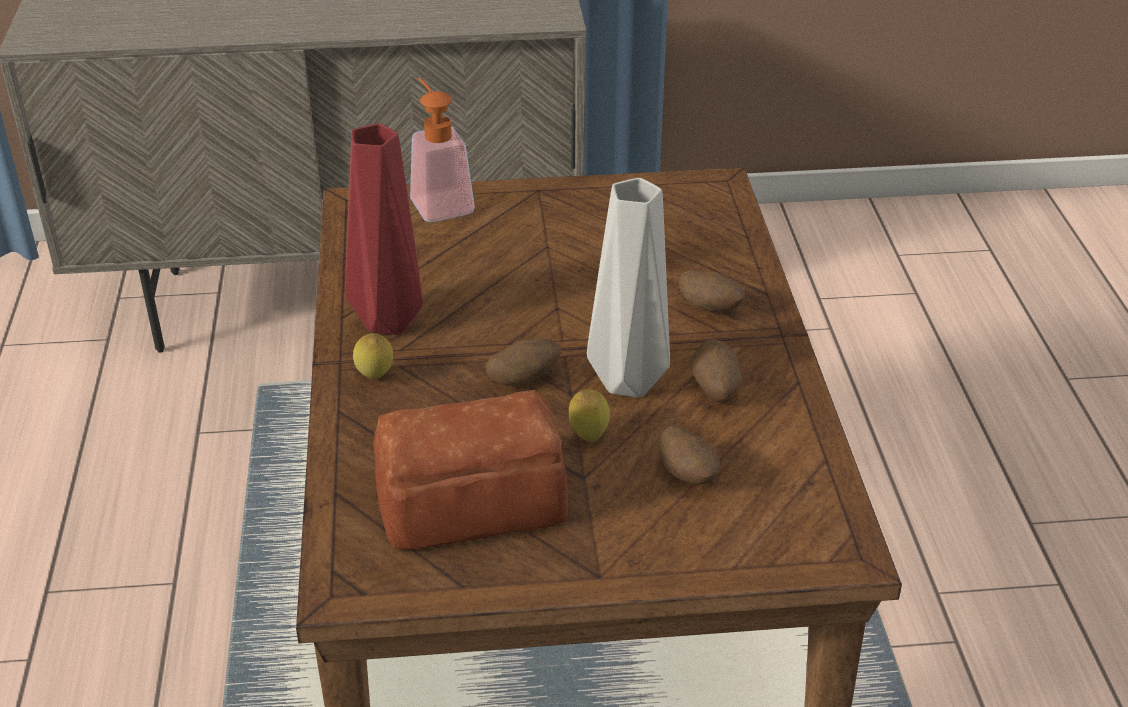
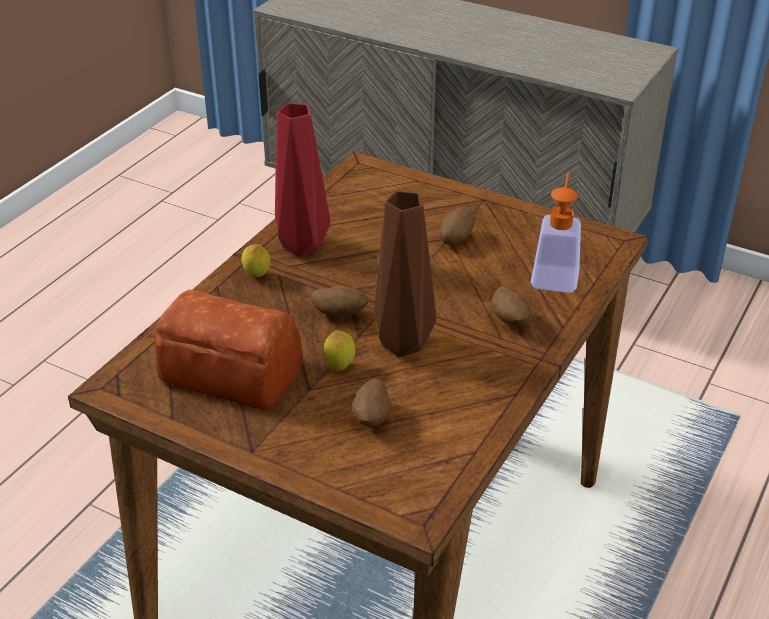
camera: 35 degrees right, 0 degrees up
soap dispenser [410,78,475,222] -> soap dispenser moved to [531,173,581,293]
grey vase [587,178,670,397] -> brown vase [374,191,436,357]
potato [692,339,742,402] -> potato moved to [440,207,475,245]

